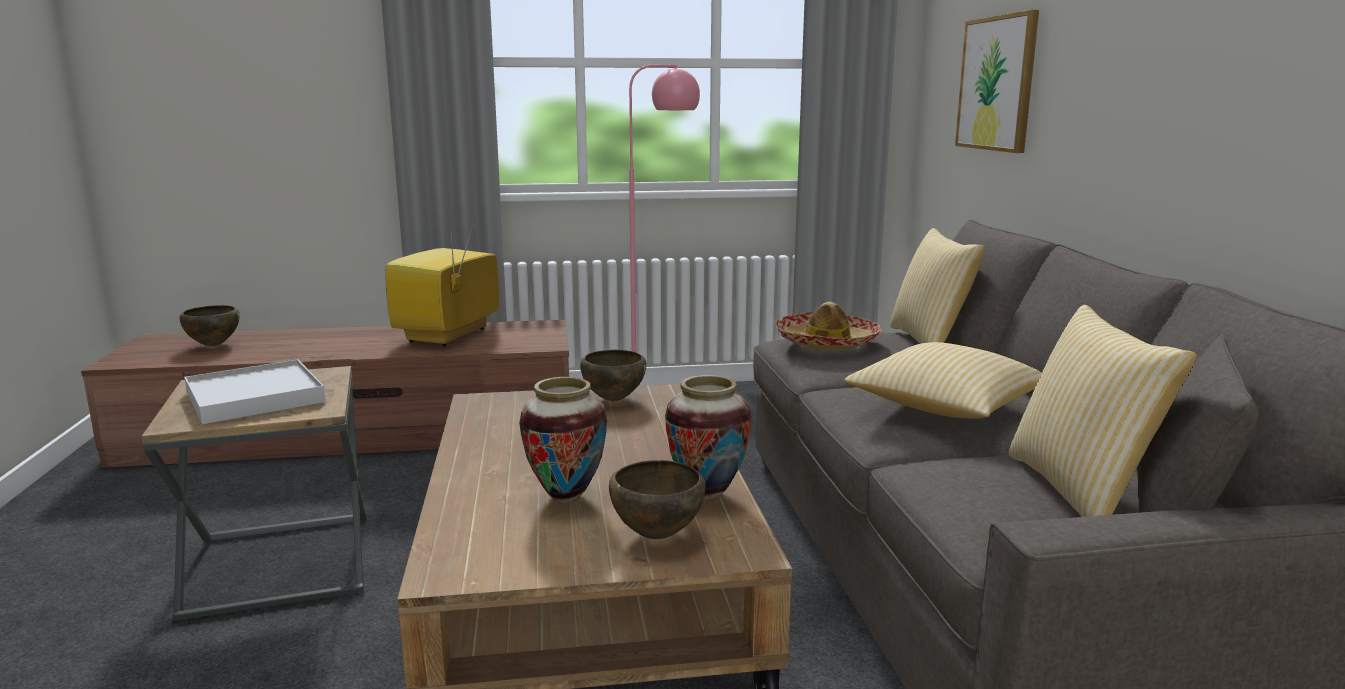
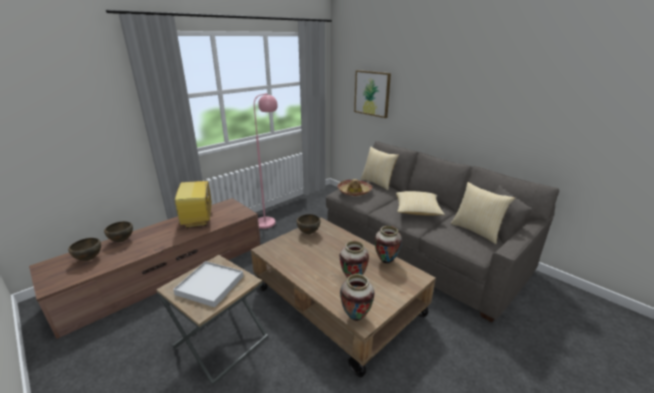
camera: 35 degrees left, 10 degrees up
brown bowl [609,460,705,539] -> brown bowl moved to [104,221,133,242]
none -> vase [340,274,374,321]

